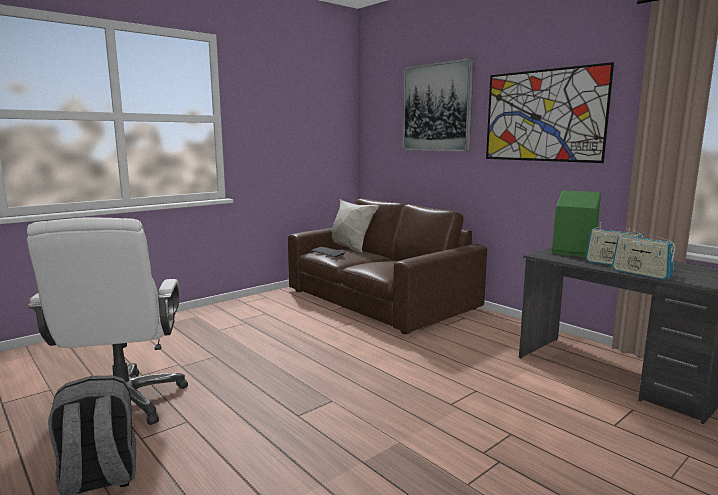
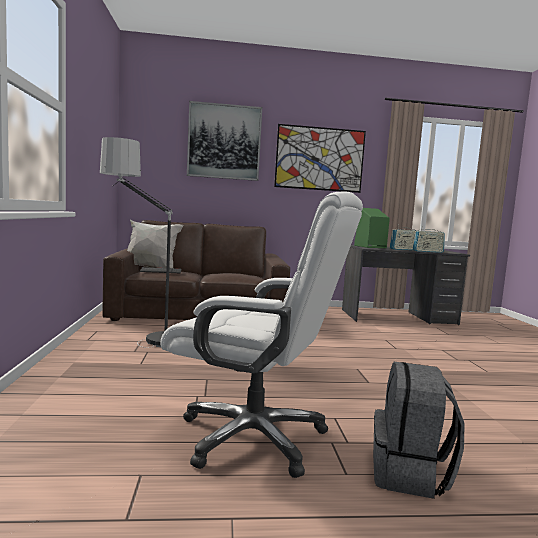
camera: 55 degrees left, 5 degrees down
none -> floor lamp [100,137,173,348]

